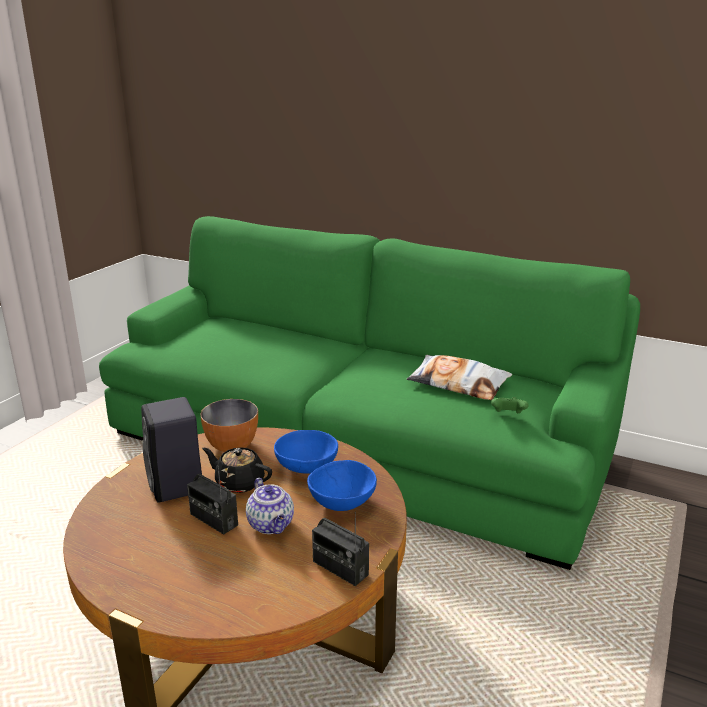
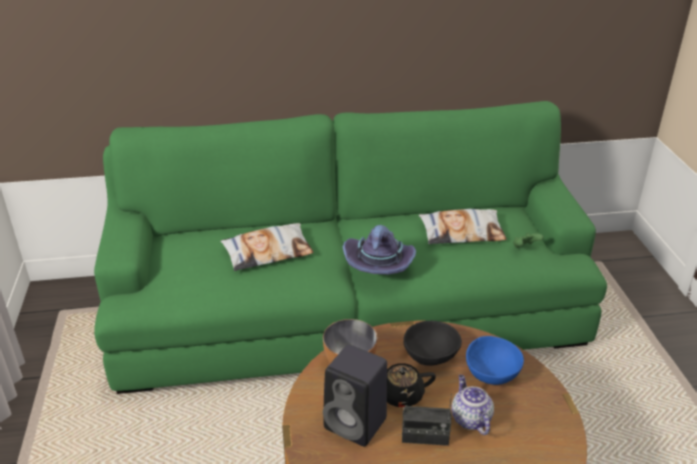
camera: 35 degrees left, 10 degrees up
teapot [246,478,294,534] -> teapot turned 135 degrees counterclockwise [451,375,494,435]
blue bowl [274,430,338,474] -> black bowl [403,321,462,366]
radio [312,512,369,586] -> none
none -> pillow [220,223,314,271]
none -> purple hat [343,225,416,274]

